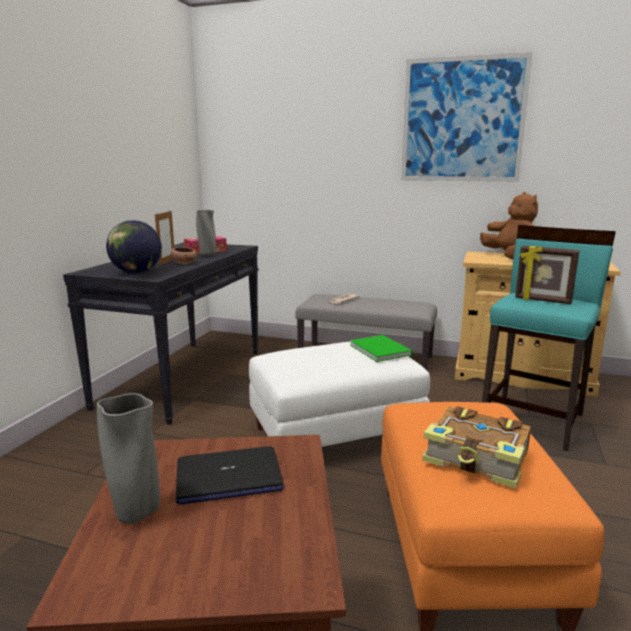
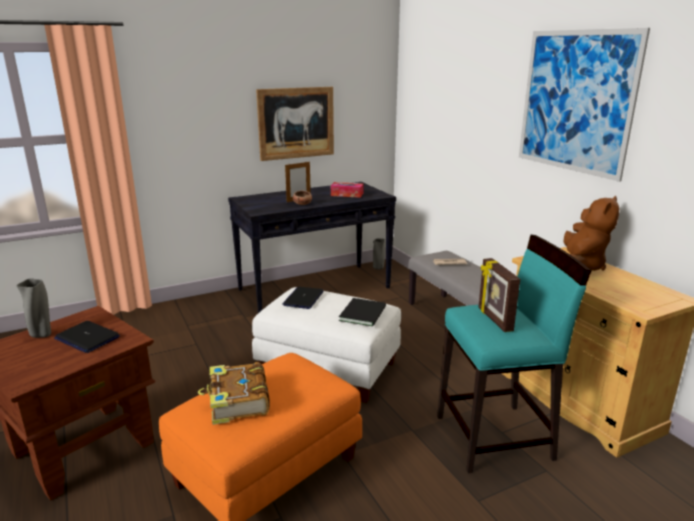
camera: 45 degrees right, 5 degrees up
globe [106,220,162,273] -> none
grey vase [196,210,216,256] -> grey vase moved to [373,238,386,270]
green book [350,335,413,362] -> black book [339,298,386,326]
none -> picture [256,87,334,161]
none -> laptop [282,287,324,309]

